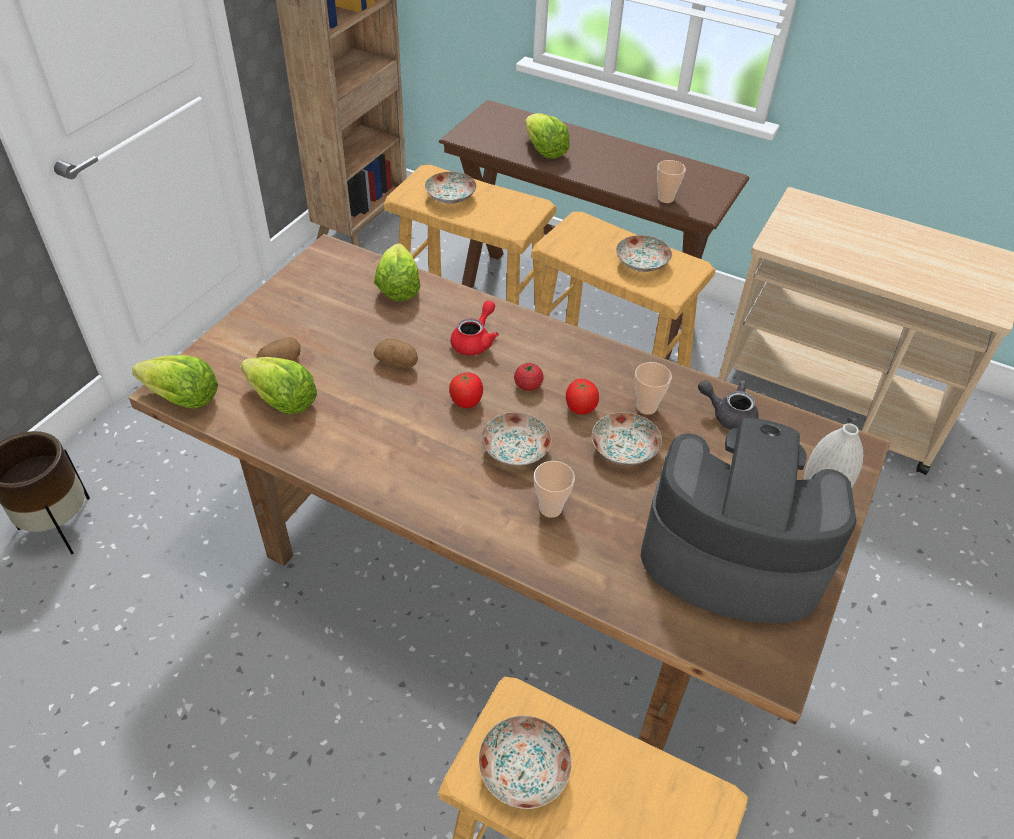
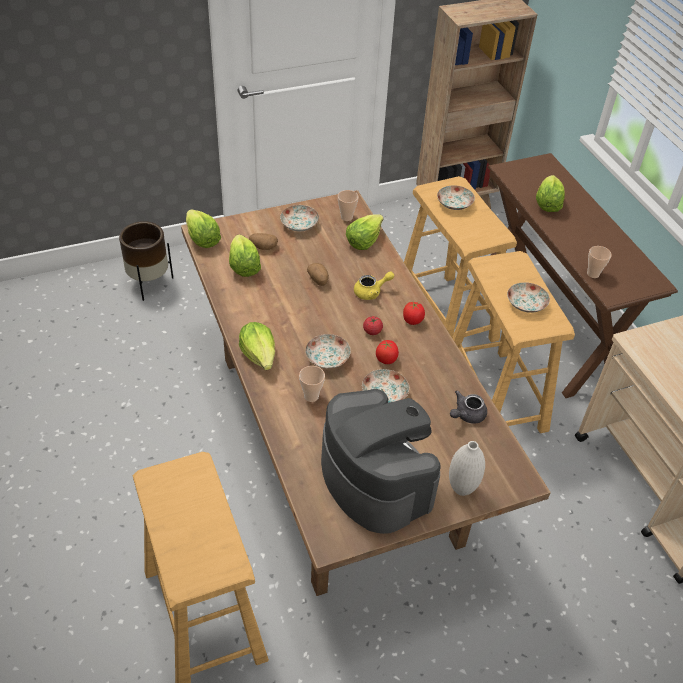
camera: 40 degrees right, 0 degrees up
tomato [449,371,483,408] -> tomato moved to [403,302,425,325]
red teapot [450,300,499,356] -> yellow teapot [354,272,394,300]
plate [478,716,571,809] -> plate moved to [280,205,319,231]
cup [635,362,672,415] -> cup moved to [338,190,359,221]
grey teapot [698,380,758,430] -> grey teapot turned 105 degrees counterclockwise [450,390,487,424]
none -> lettuce [239,322,275,370]

